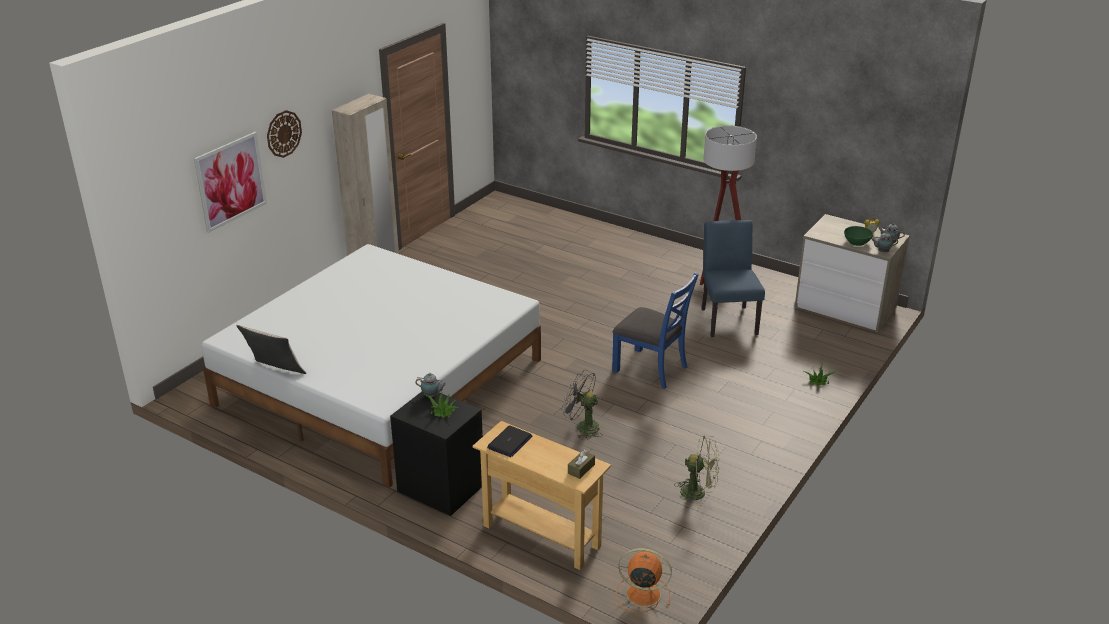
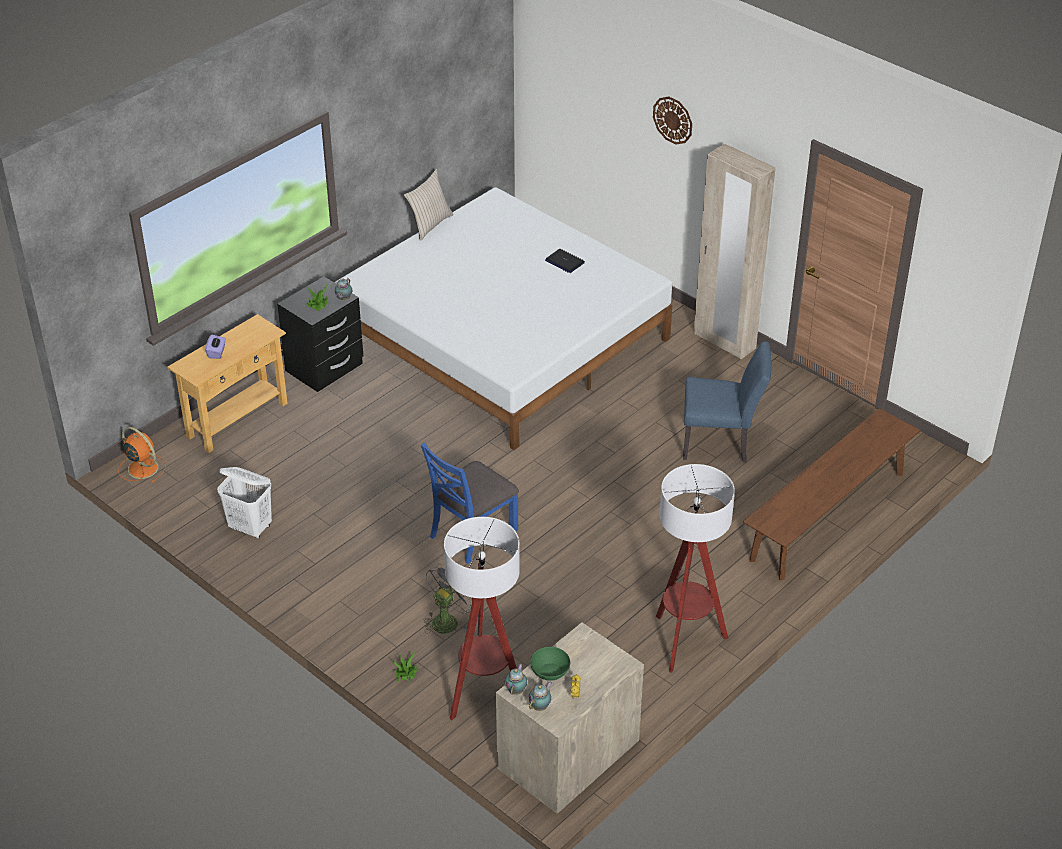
camera: 100 degrees right, 10 degrees up
picture [194,132,267,233] -> none
laptop [487,425,532,457] -> laptop moved to [545,249,585,273]
grey fan [562,370,603,440] -> grey fan moved to [424,563,472,634]
brown tissue box [568,450,595,479] -> none
orange fan [616,548,672,613] -> orange fan turned 75 degrees counterclockwise [118,427,166,483]
green fan [674,435,719,508] -> white laundry basket [217,467,272,539]
blue chair [701,220,765,337] -> blue chair moved to [683,342,772,462]
none -> purple tissue box [205,334,226,359]
none -> floor lamp [444,517,520,720]
none -> brown bench [743,408,920,580]

